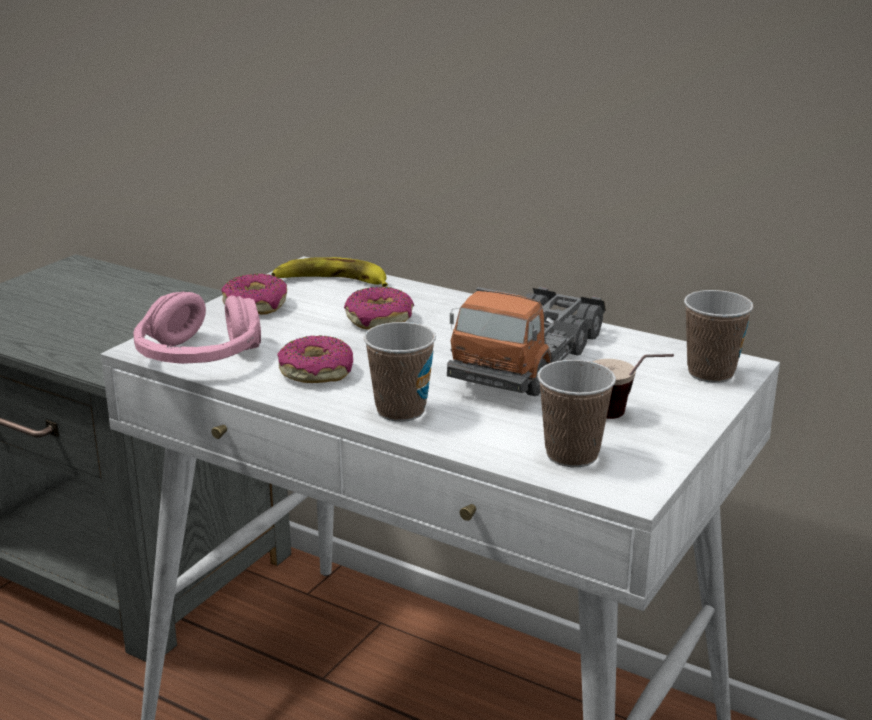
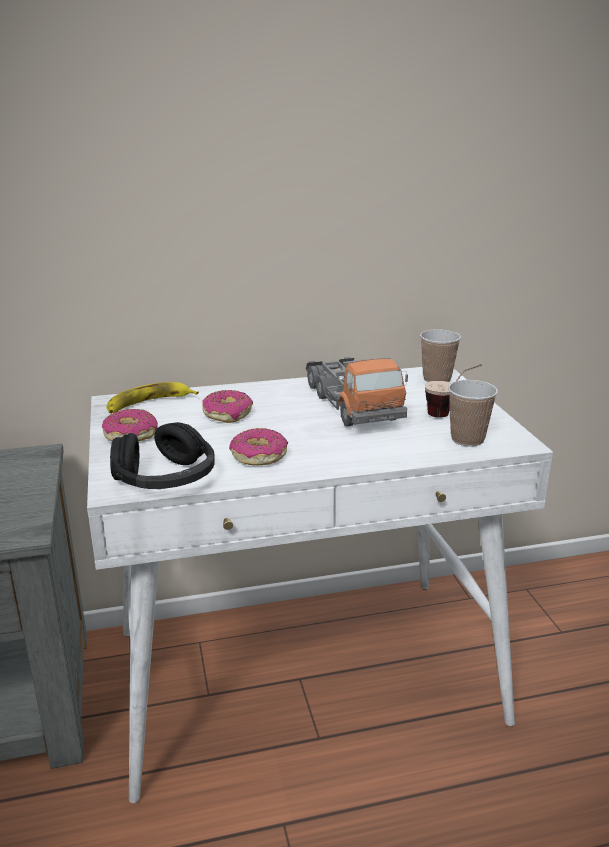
camera: 45 degrees left, 0 degrees up
pink headphones [133,292,261,364] -> black headphones [110,422,215,489]
cup [363,322,436,422] -> none

